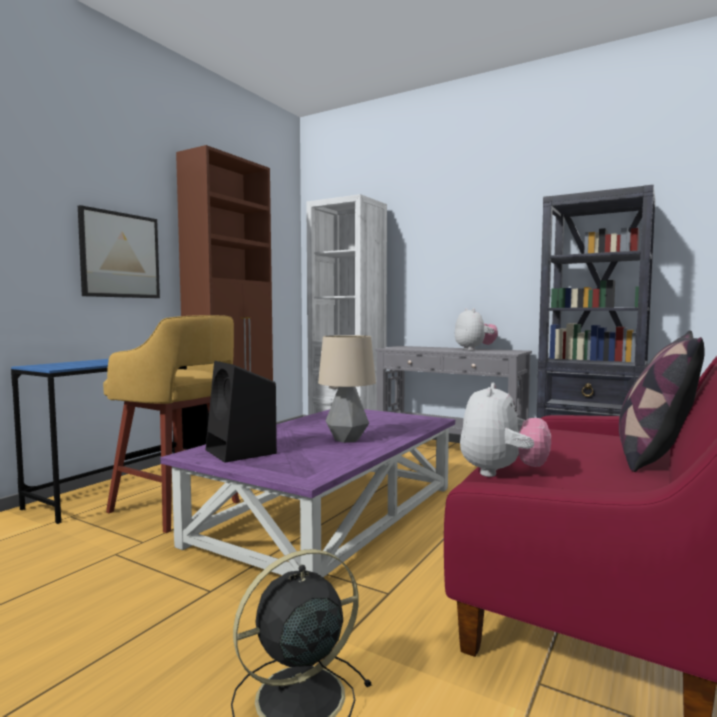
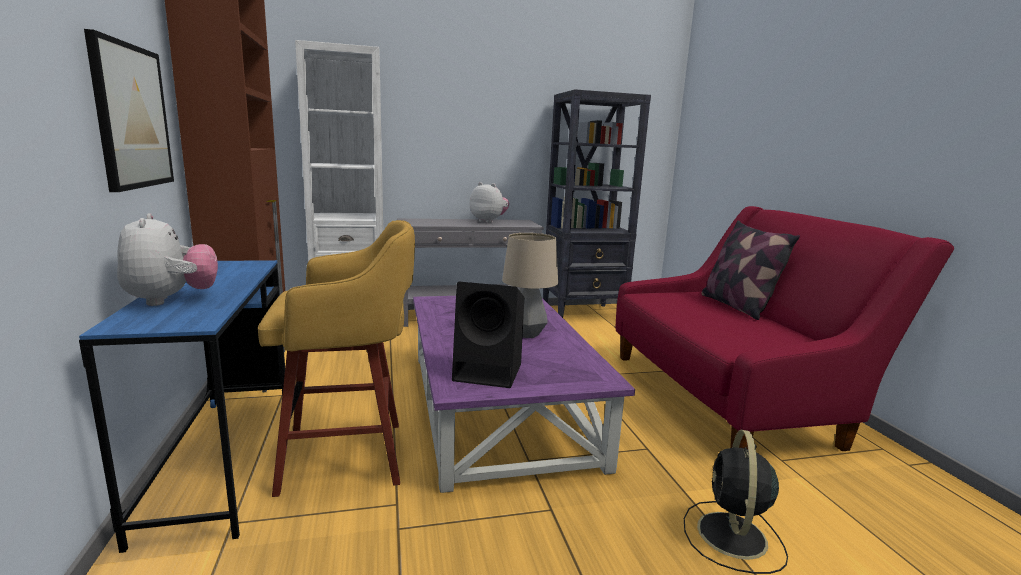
camera: 45 degrees left, 10 degrees up
plush toy [460,383,551,477] -> plush toy moved to [117,213,218,306]

